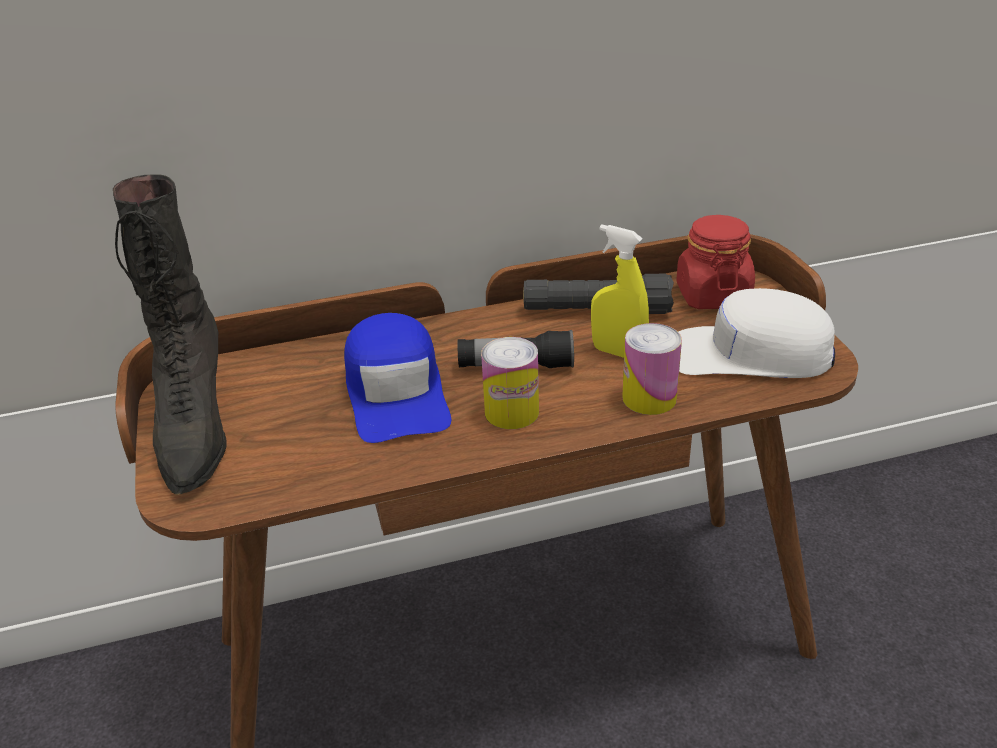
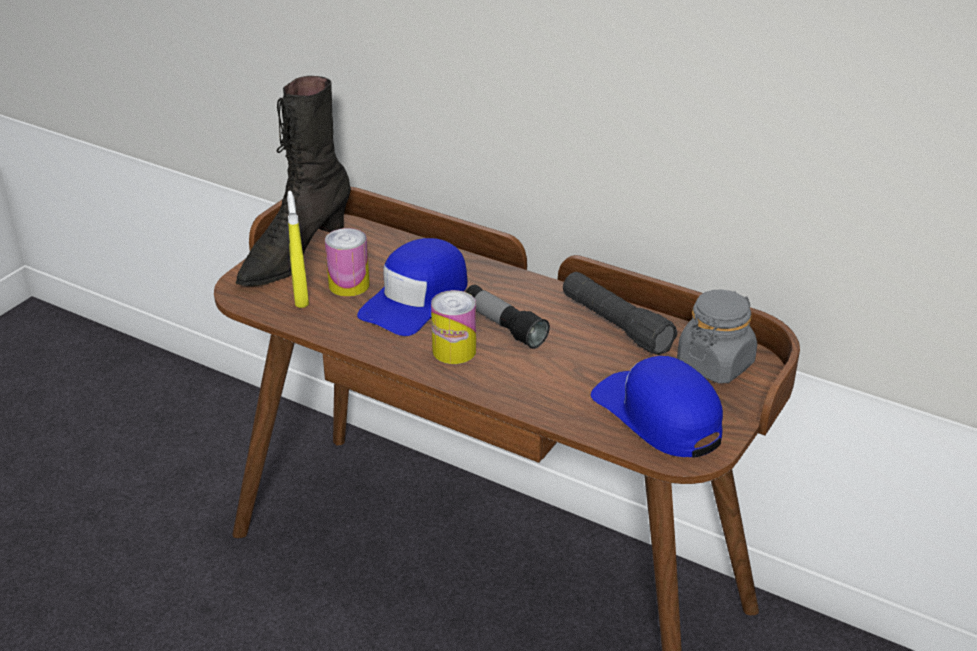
camera: 45 degrees right, 0 degrees up
yellow spray bottle [591,224,649,358] -> yellow spray bottle moved to [287,191,309,308]
can [622,323,682,415] -> can moved to [325,228,370,297]
red jar [676,215,755,309] -> grey jar [677,290,757,383]
white cap [678,288,835,378] -> blue cap [591,356,723,458]

